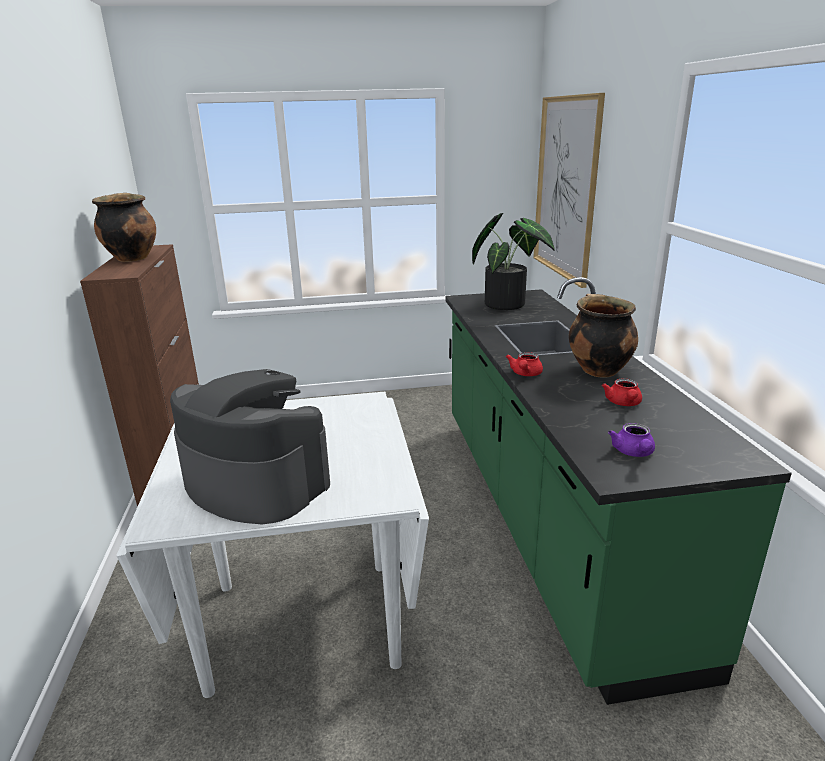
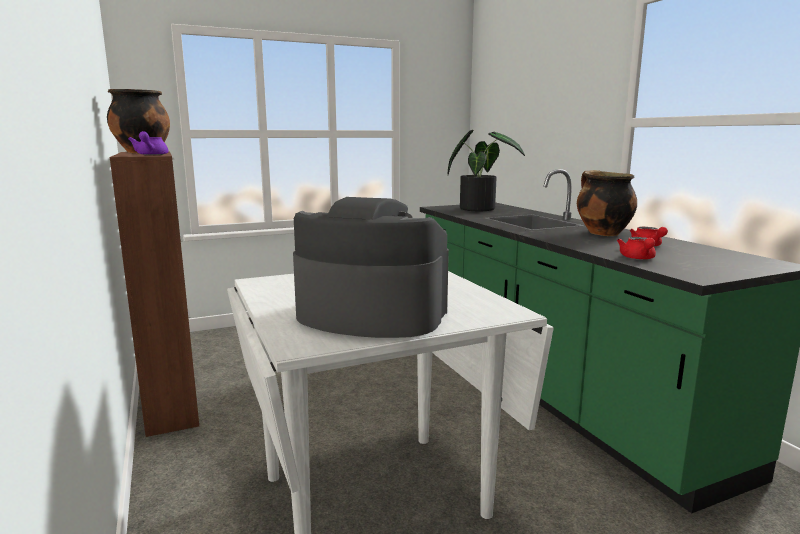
camera: 15 degrees left, 10 degrees down
red teapot [506,352,543,376] -> red teapot moved to [617,237,656,260]
picture [533,93,605,288] -> none
purple teapot [608,423,655,457] -> purple teapot moved to [128,131,168,155]

